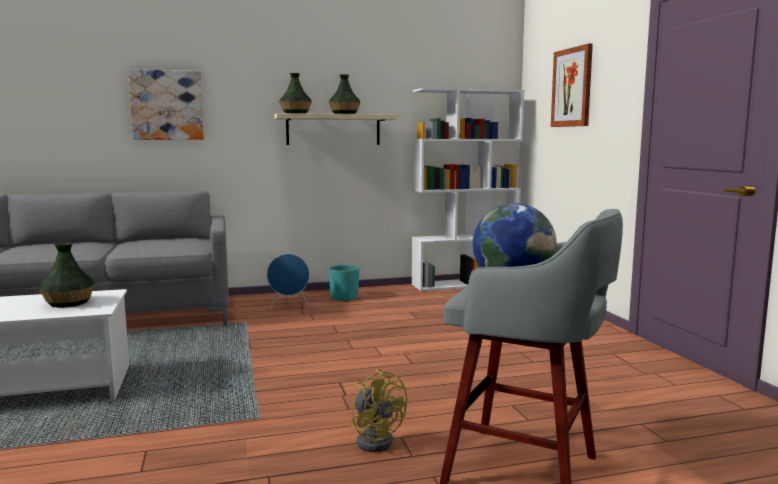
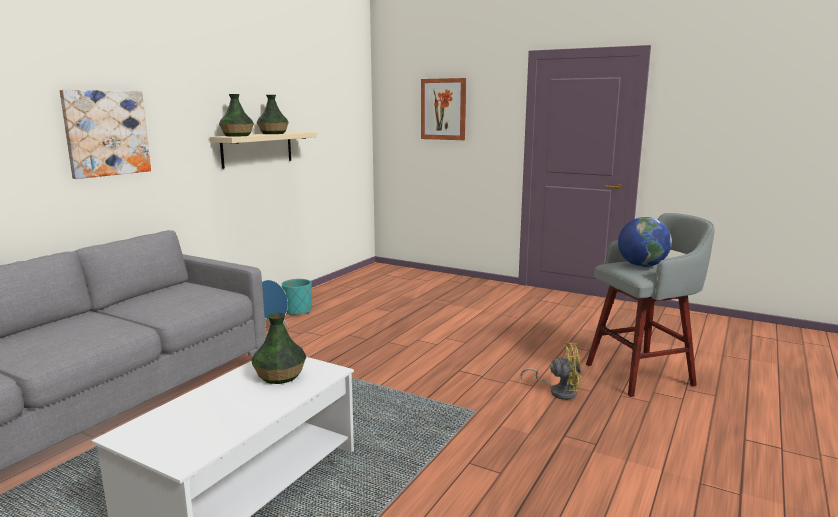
camera: 45 degrees left, 5 degrees up
white bookcase [412,88,525,291] -> none

